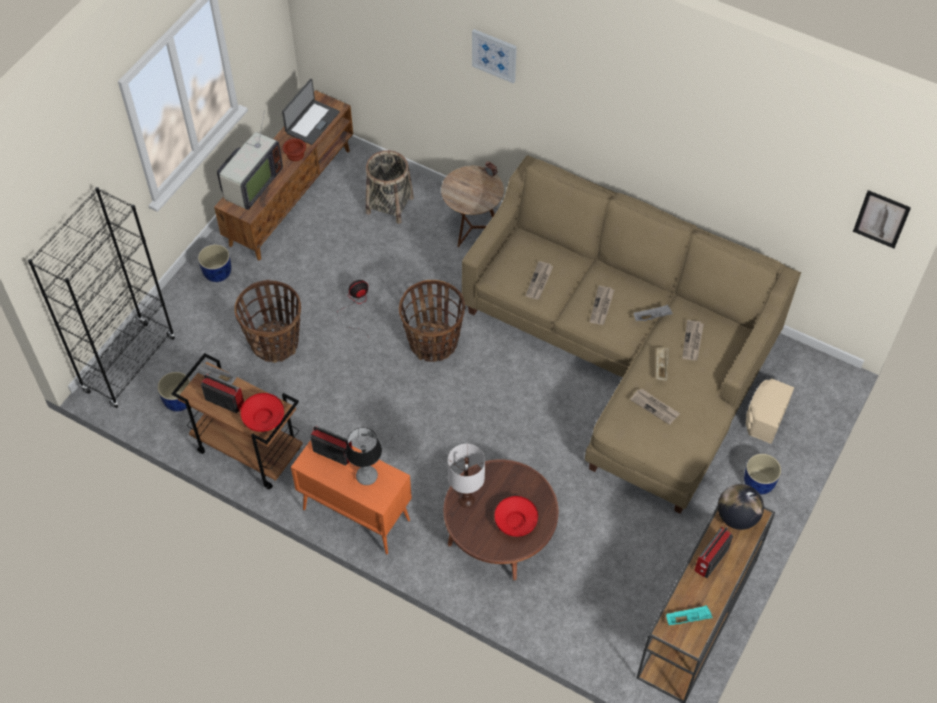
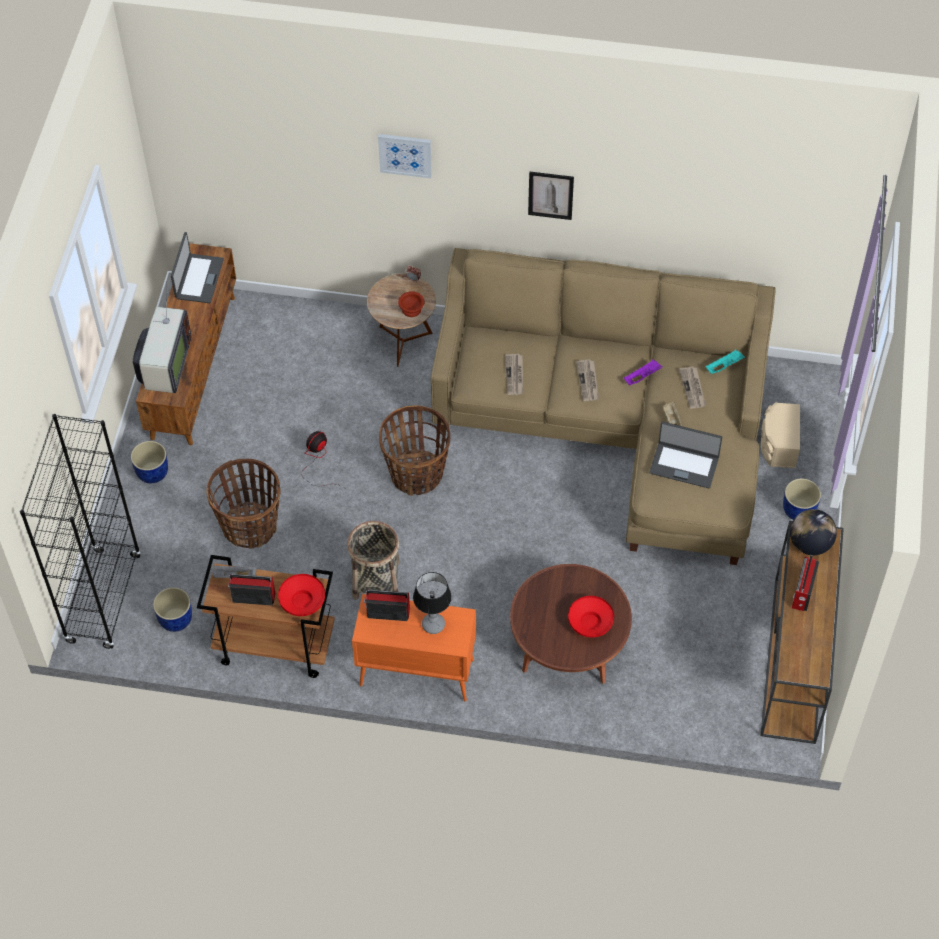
camera: 20 degrees left, 0 degrees up
brown bowl [283,138,306,161] -> brown bowl moved to [398,291,424,317]
basket [366,150,414,224] -> basket moved to [347,521,400,600]
white table lamp [448,444,485,508] -> none
newspaper [630,388,680,425] -> laptop [649,422,722,488]
grey tray [634,305,673,321] -> purple tray [624,360,663,386]
turquoise tray [666,605,713,625] -> turquoise tray moved to [706,349,745,374]
picture [853,190,911,248] -> picture moved to [528,172,574,220]

